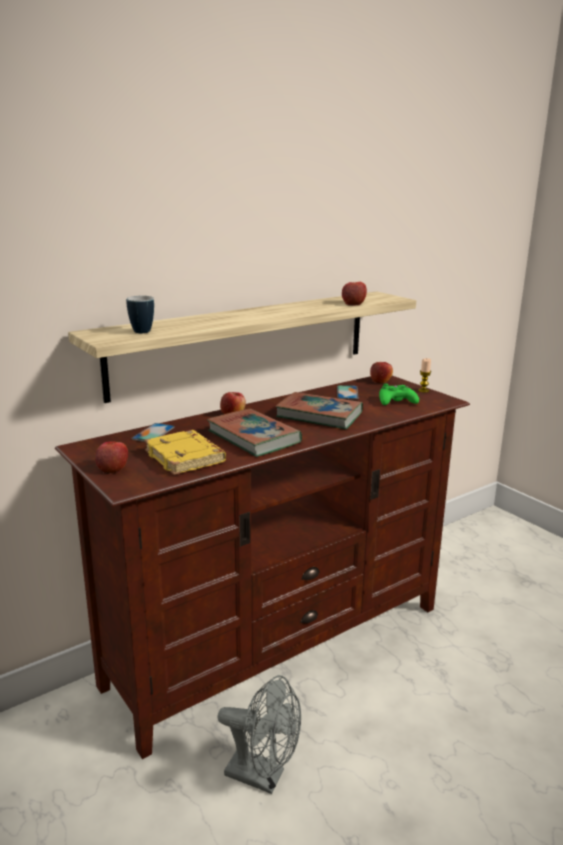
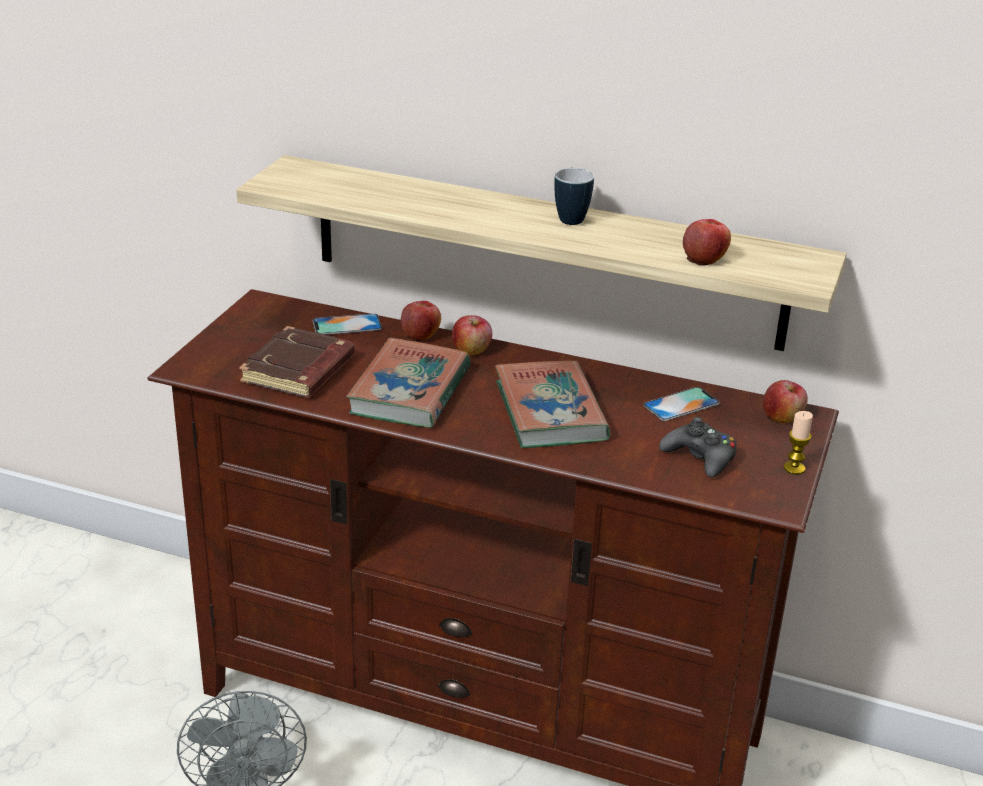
camera: 55 degrees right, 10 degrees up
apple [95,442,128,474] -> apple moved to [401,301,441,342]
mug [126,296,154,333] -> mug moved to [554,168,594,225]
yellow book [144,430,226,475] -> brown book [239,326,355,397]
green game controller [379,383,419,405] -> black game controller [659,417,737,478]

